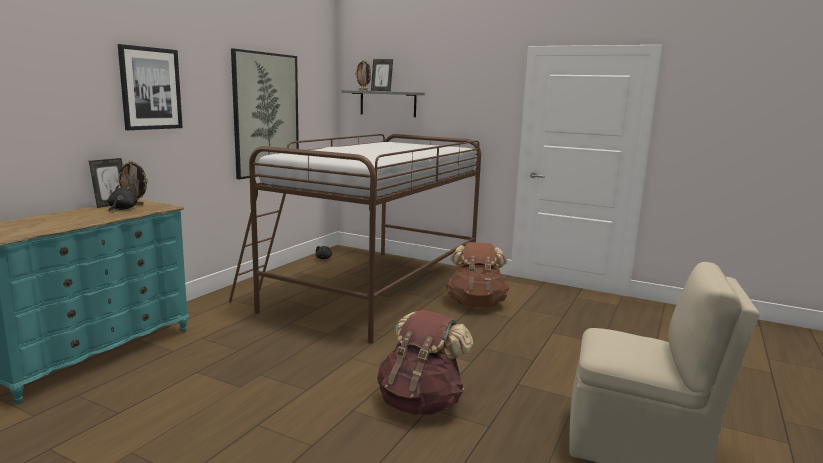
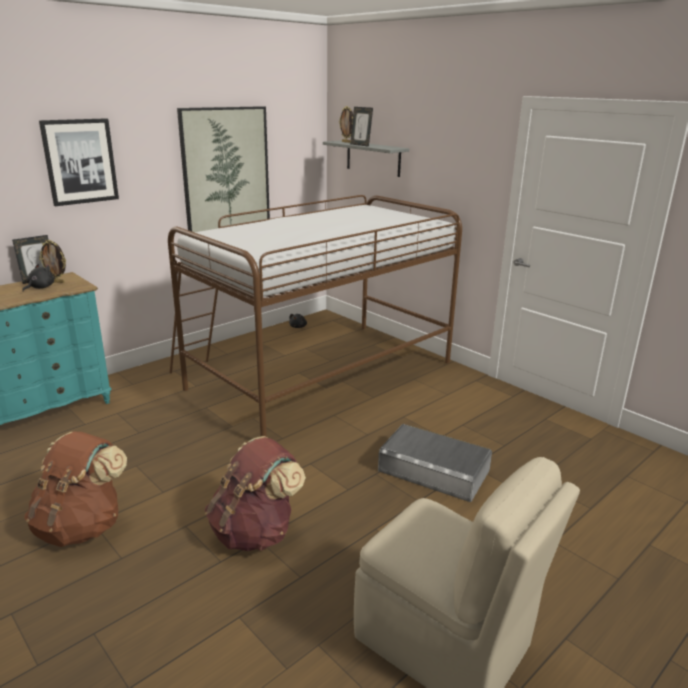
camera: 20 degrees right, 10 degrees up
brown backpack [446,242,509,307] -> brown backpack moved to [24,432,127,547]
none -> grey storage box [378,424,492,502]

